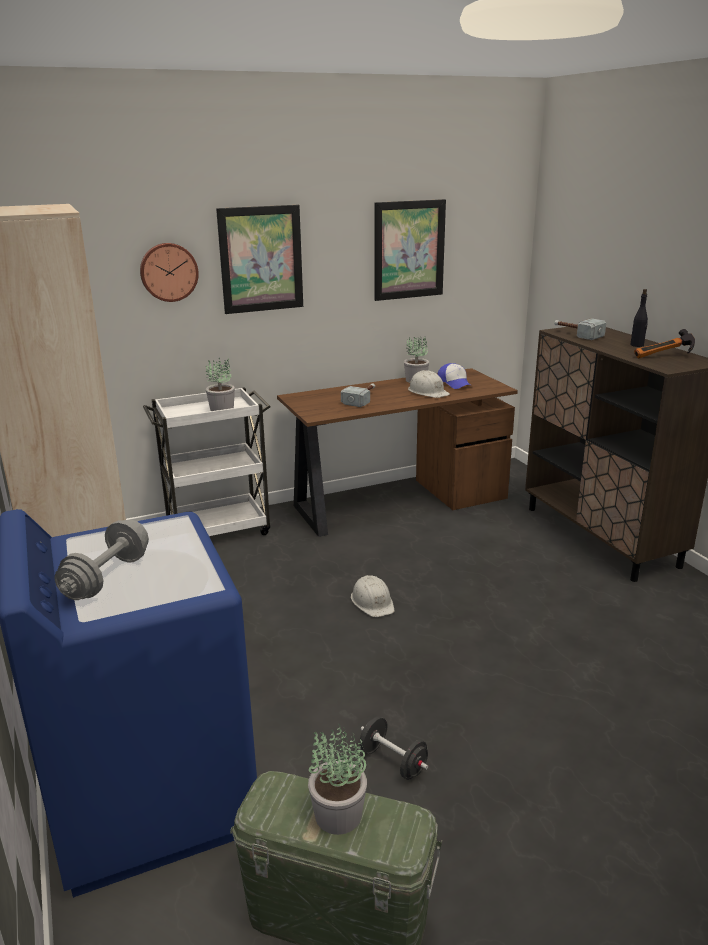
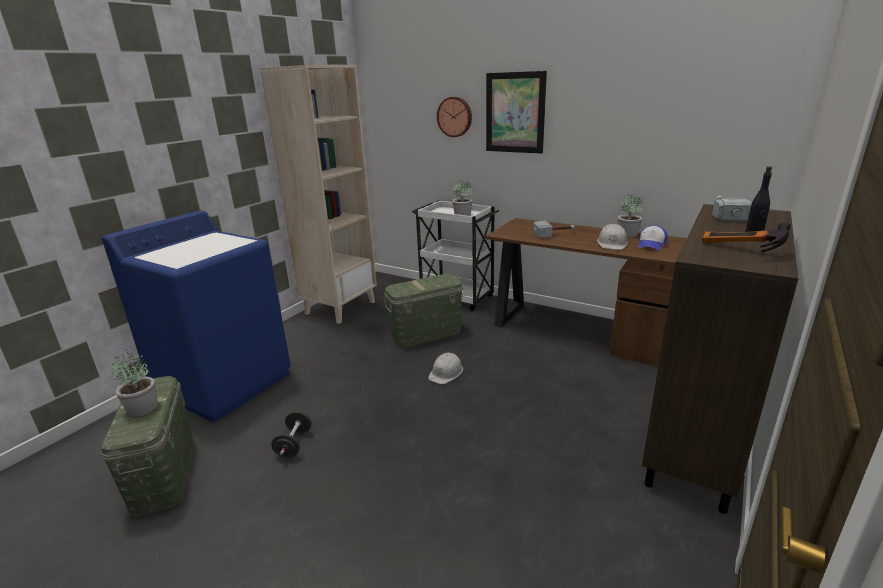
camera: 55 degrees right, 0 degrees up
grey dumbbell [55,520,149,600] -> none
picture [374,199,446,301] -> none
none -> green storage box [383,274,464,347]

